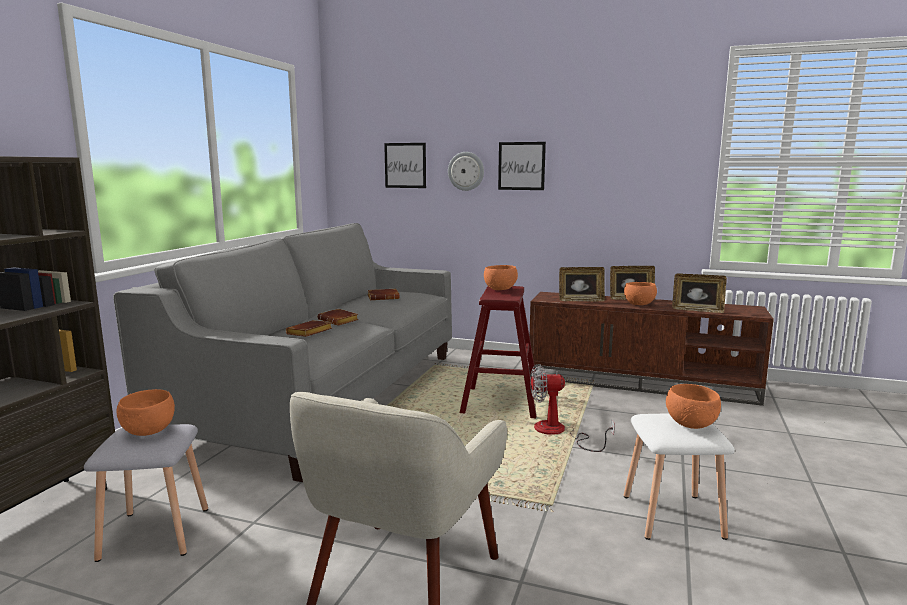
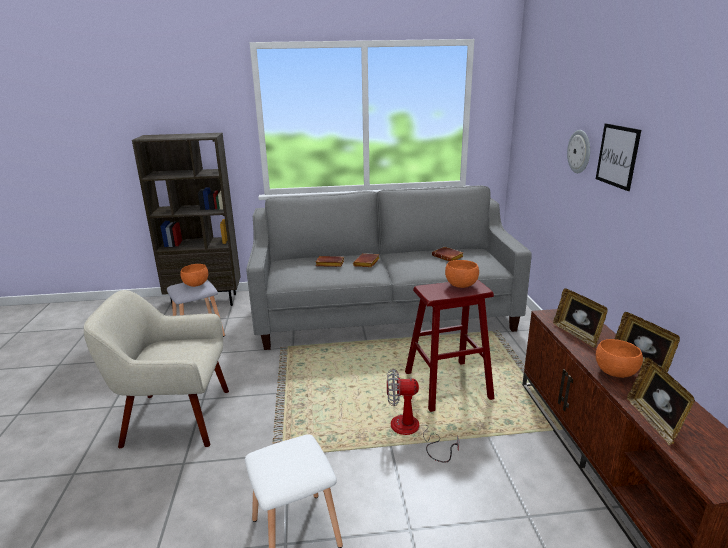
camera: 65 degrees right, 10 degrees up
picture [384,143,426,188] -> none
fan [530,364,615,452] -> fan turned 60 degrees counterclockwise [387,368,459,463]
orange bowl [666,384,721,429] -> none

